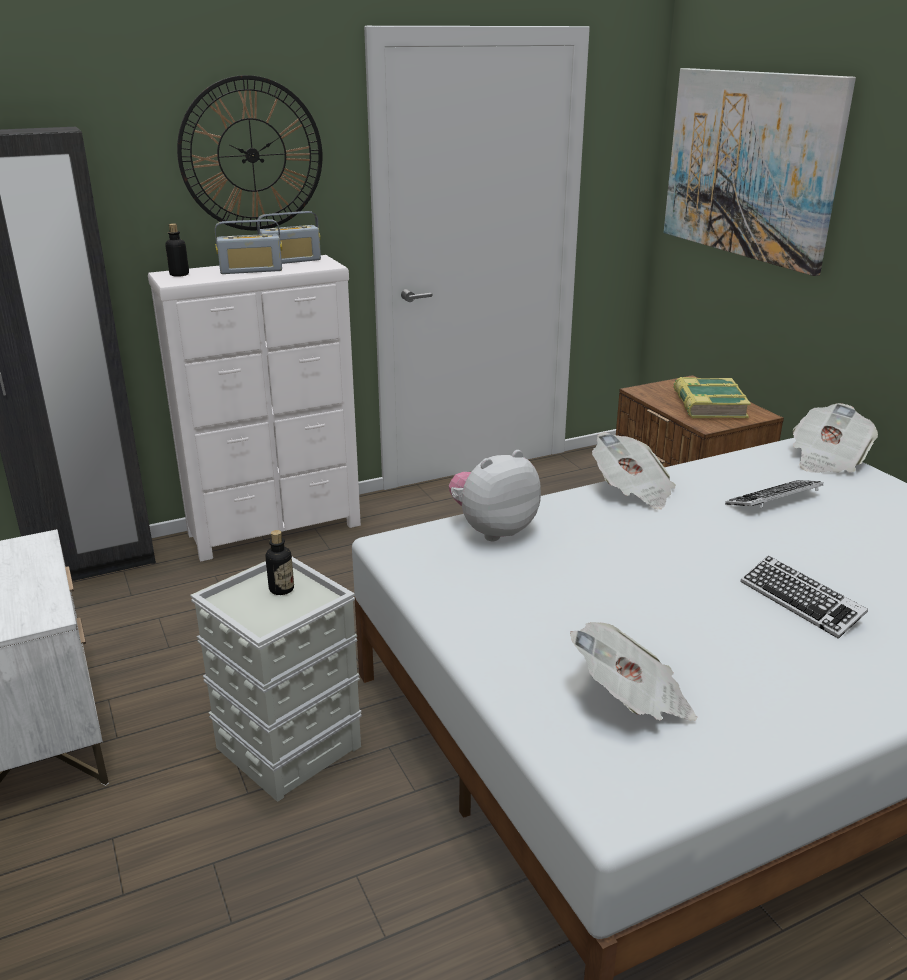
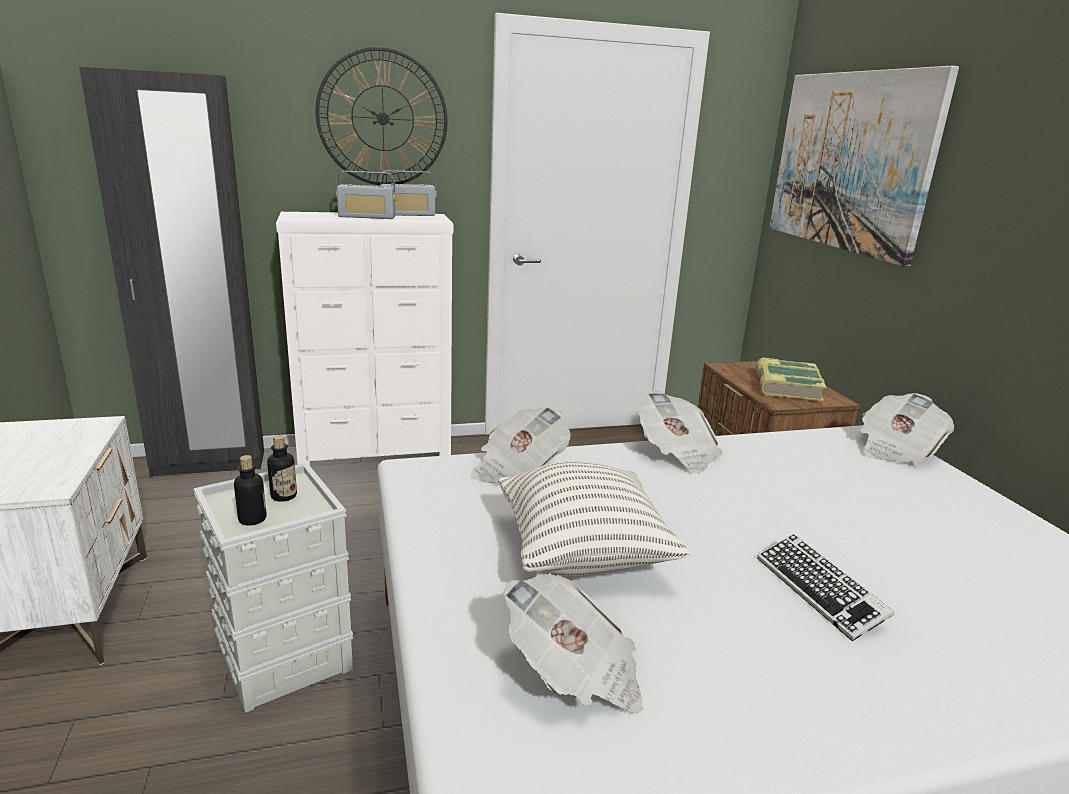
camera: 10 degrees right, 5 degrees down
bottle [165,223,189,277] -> bottle moved to [234,455,267,526]
plush toy [449,450,541,541] -> newspaper [471,407,571,484]
keyboard [725,480,823,508] -> none
none -> pillow [498,461,690,576]

